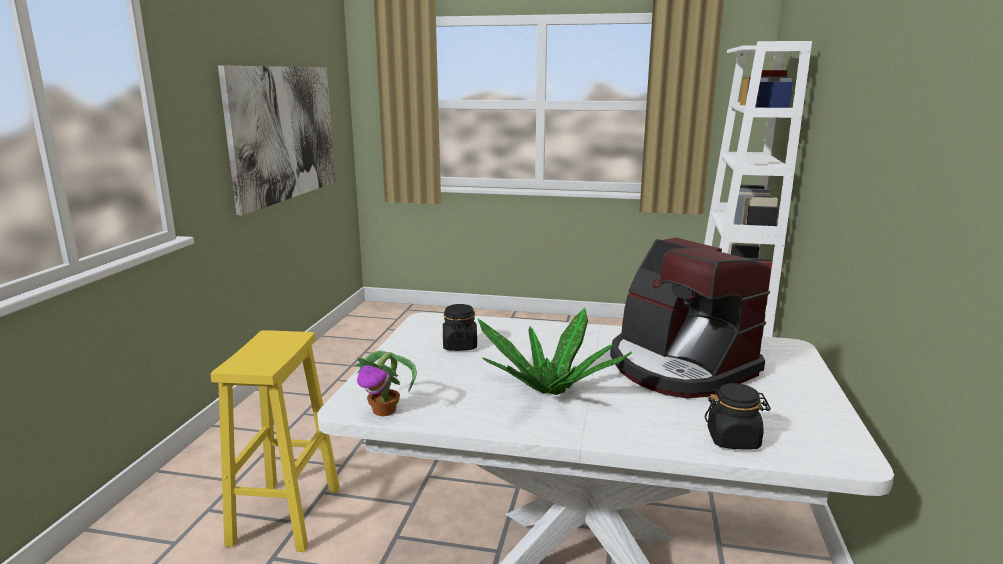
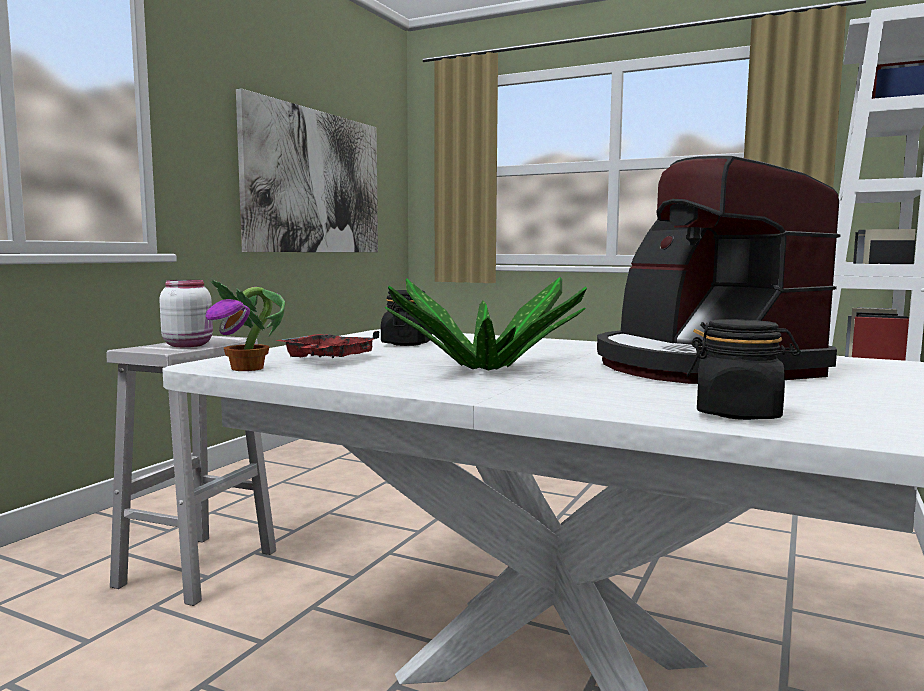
camera: 15 degrees right, 10 degrees down
yellow stool [211,330,340,552] -> white stool [107,336,276,606]
none -> white jar [159,280,213,347]
none -> red tray [275,331,380,358]

